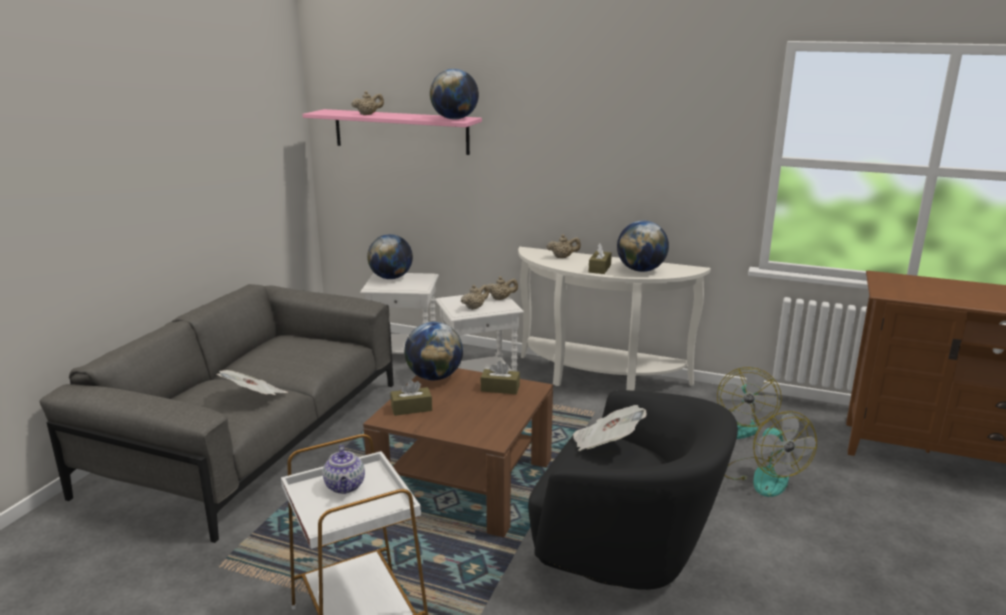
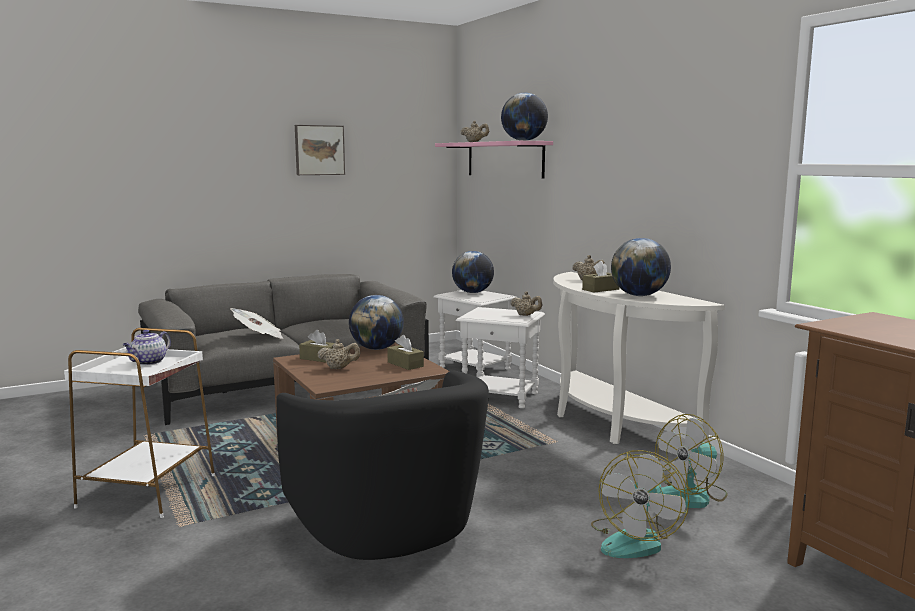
camera: 40 degrees right, 10 degrees down
beige teapot [461,285,489,310] -> beige teapot moved to [317,339,360,369]
none -> picture [295,125,345,175]

